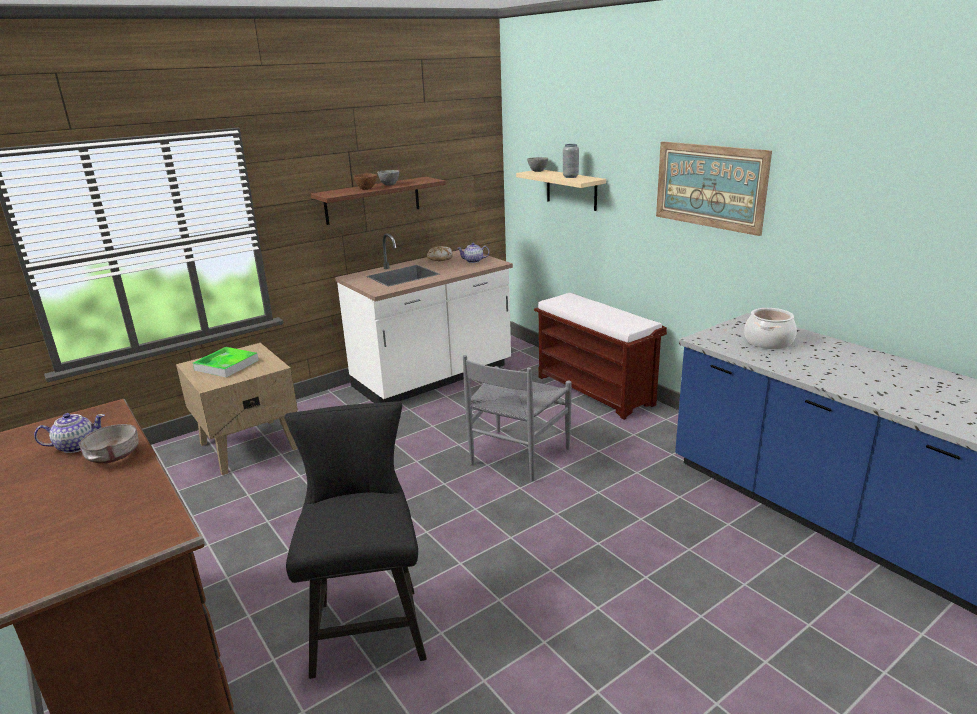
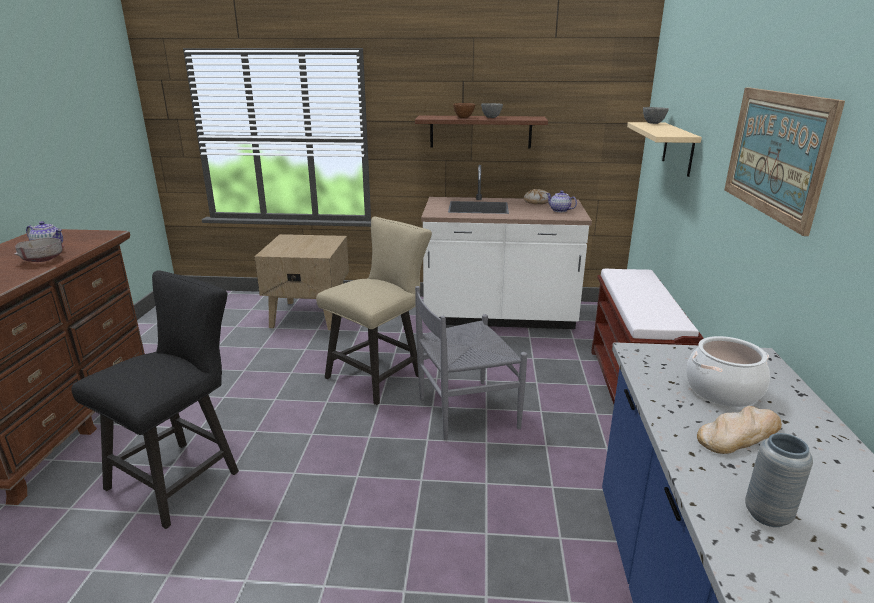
camera: 40 degrees right, 0 degrees up
tray [193,347,259,378] -> none
grey vase [563,144,579,178] -> grey vase moved to [745,433,813,527]
none -> beige chair [316,217,432,405]
none -> bread [697,406,782,454]

